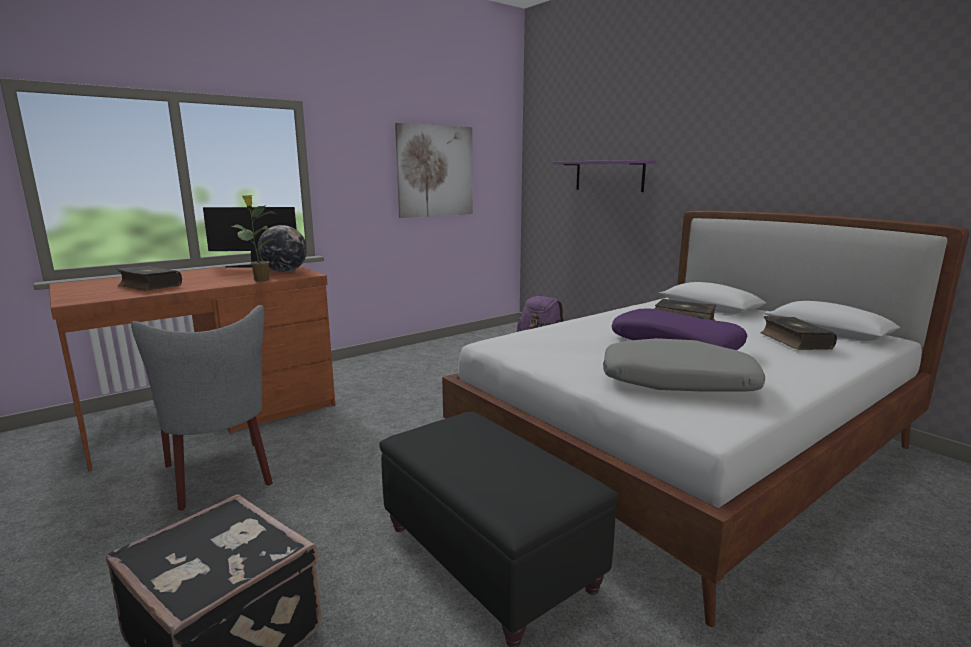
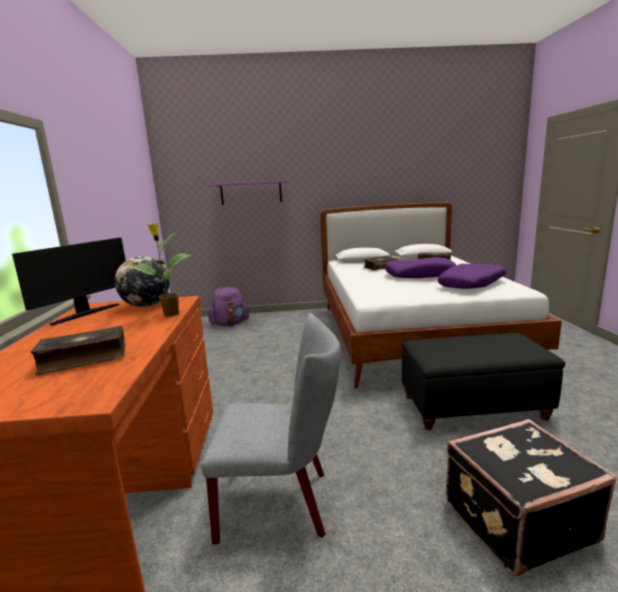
camera: 55 degrees left, 0 degrees up
picture [395,123,473,218] -> none
grey pillow [603,338,765,392] -> purple pillow [438,264,506,289]

